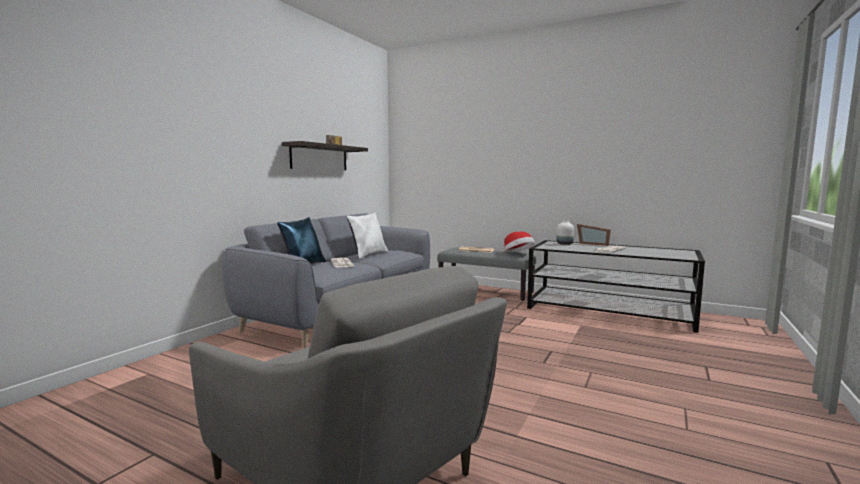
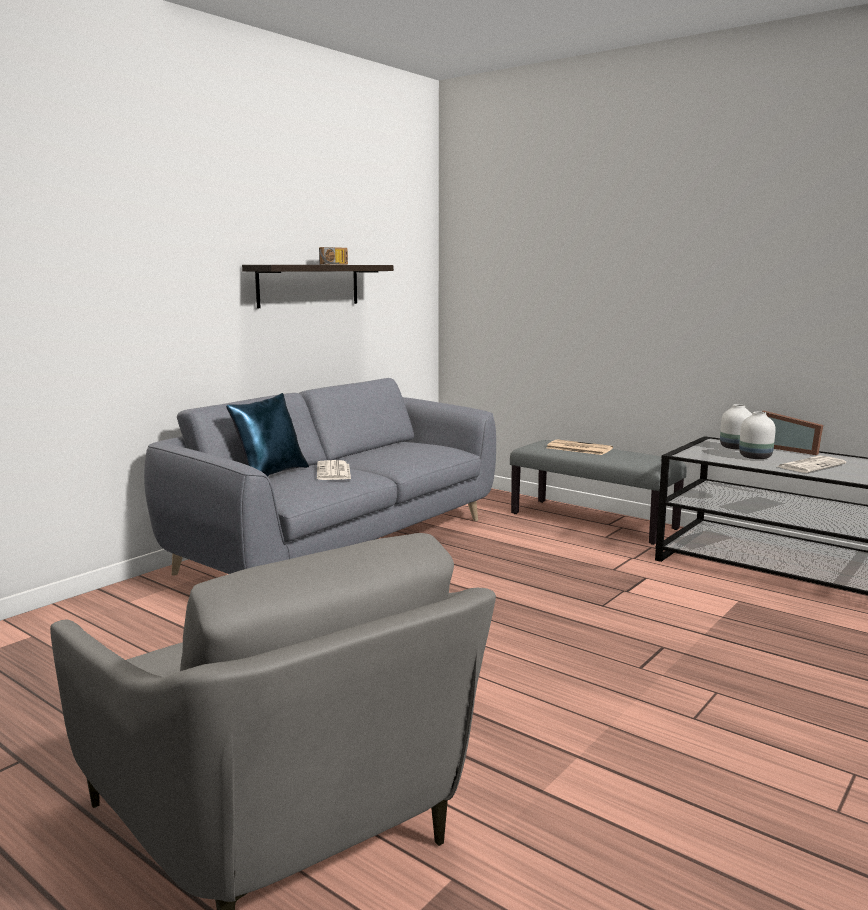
camera: 10 degrees right, 5 degrees up
white pillow [346,213,388,259] -> none
hat [504,231,535,253] -> none
none -> white vase [739,412,776,459]

